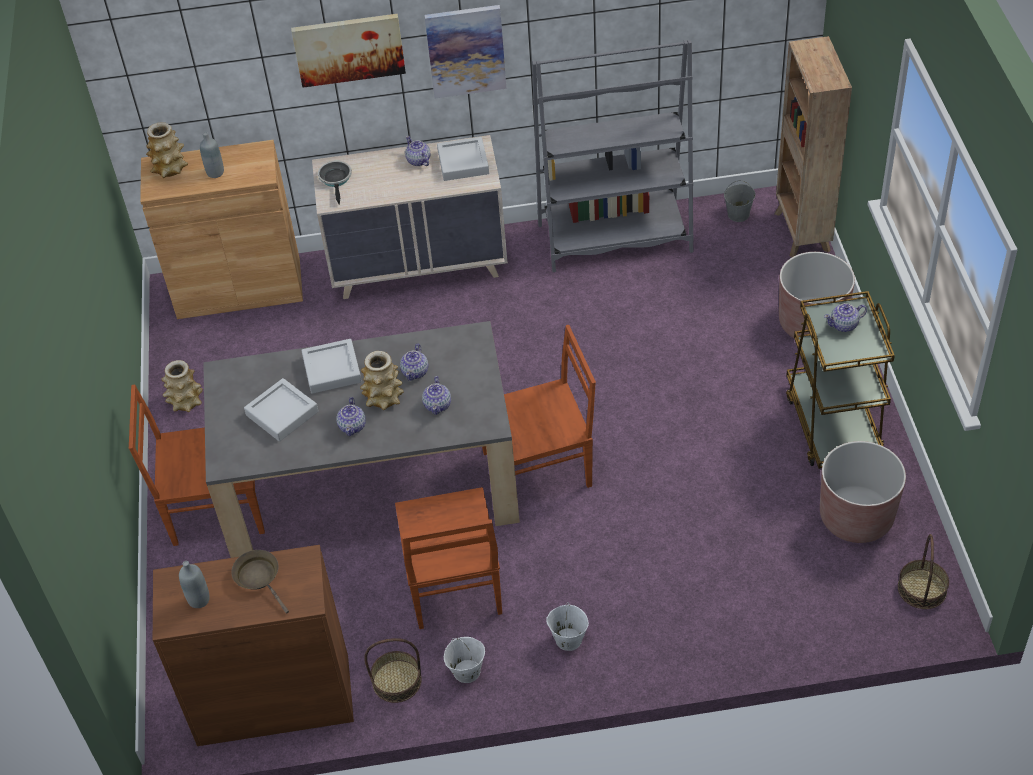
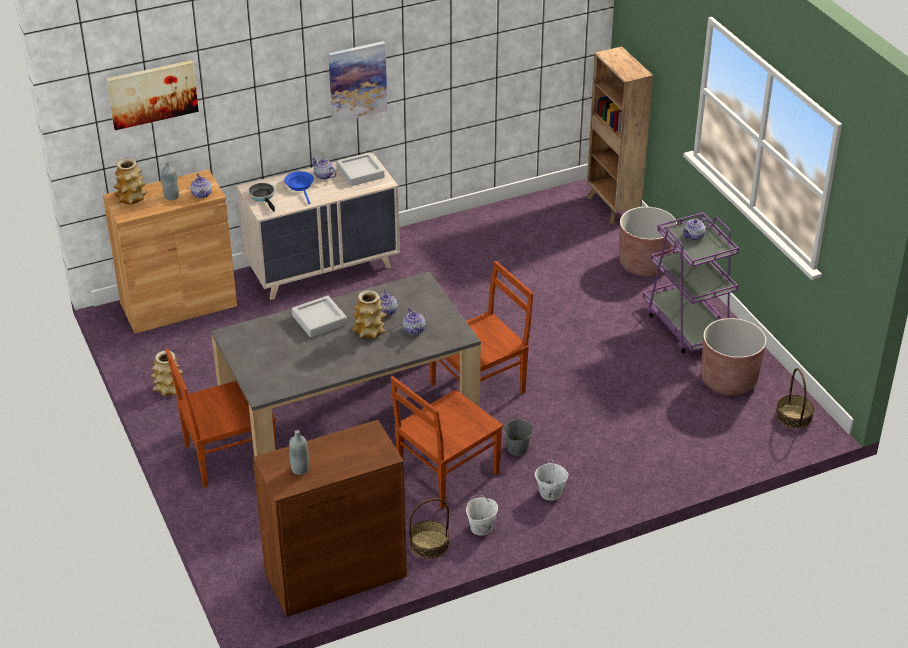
camera: 20 degrees left, 10 degrees down
brown frying pan [231,550,289,613] -> none
grey tray [244,378,319,442] -> none
picture [291,14,406,88] -> picture moved to [106,60,199,130]
teapot [337,397,366,436] -> teapot moved to [190,173,212,198]
brown chair [395,487,502,629] -> brown chair turned 75 degrees clockwise [390,376,503,509]
grey bookcase [532,40,694,272] -> none
grey bucket [724,180,755,222] -> grey bucket moved to [503,416,533,456]
brown cart [786,291,895,469] -> purple cart [643,212,739,354]
none -> blue frying pan [284,171,314,204]

